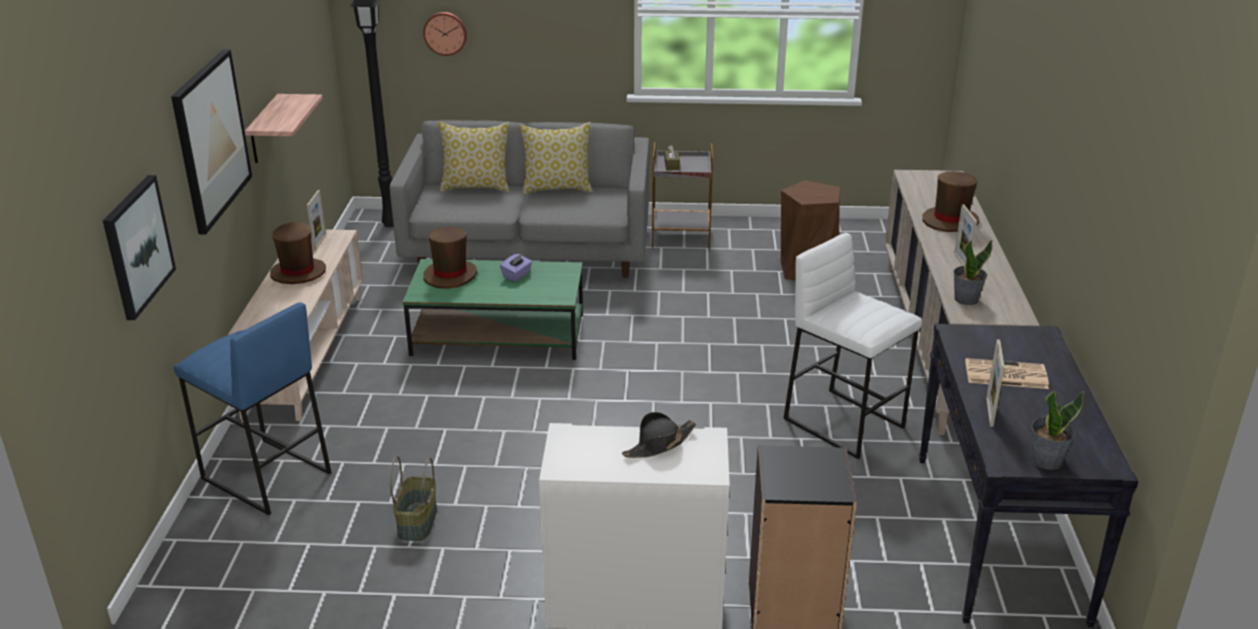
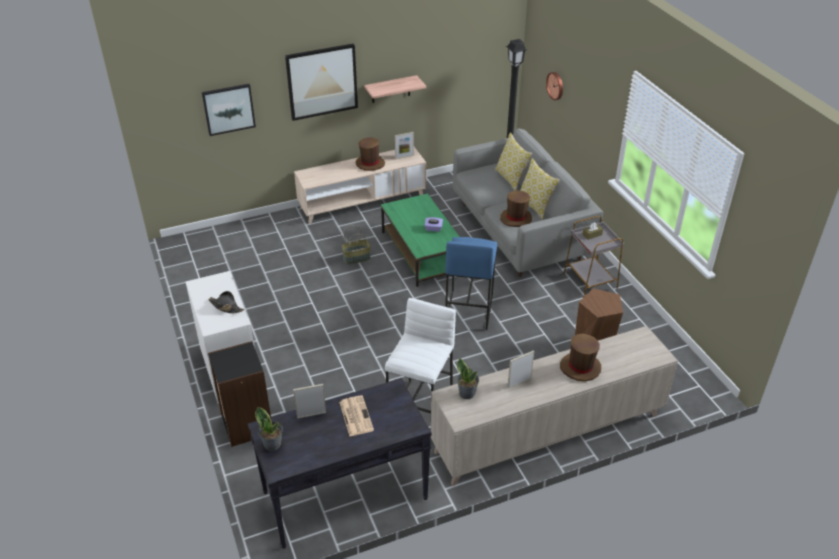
camera: 65 degrees right, 10 degrees up
blue stool [174,302,332,515] -> blue stool moved to [445,237,497,330]
basket [390,456,437,541] -> basket moved to [341,225,371,264]
brown hat [423,227,477,289] -> brown hat moved to [500,191,532,227]

